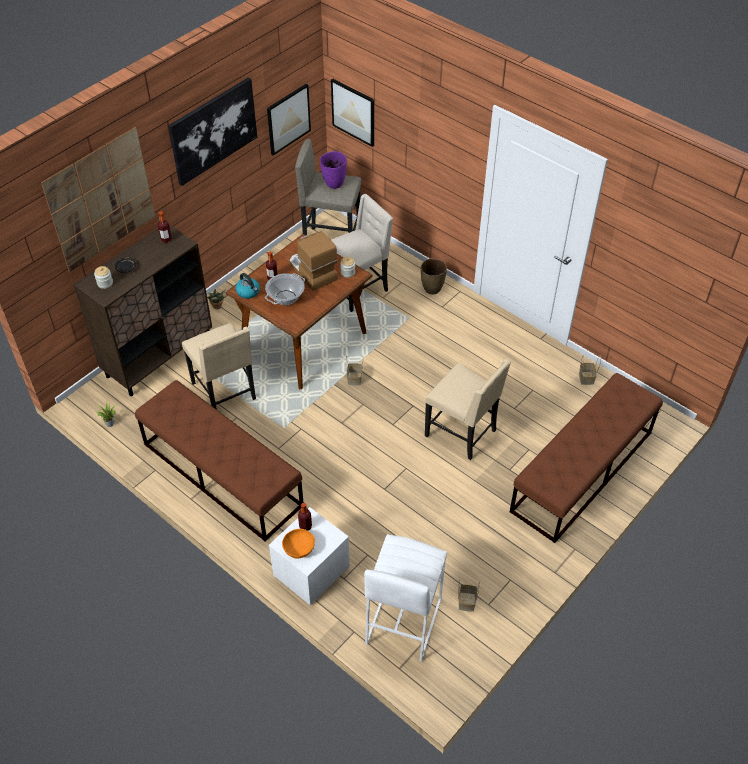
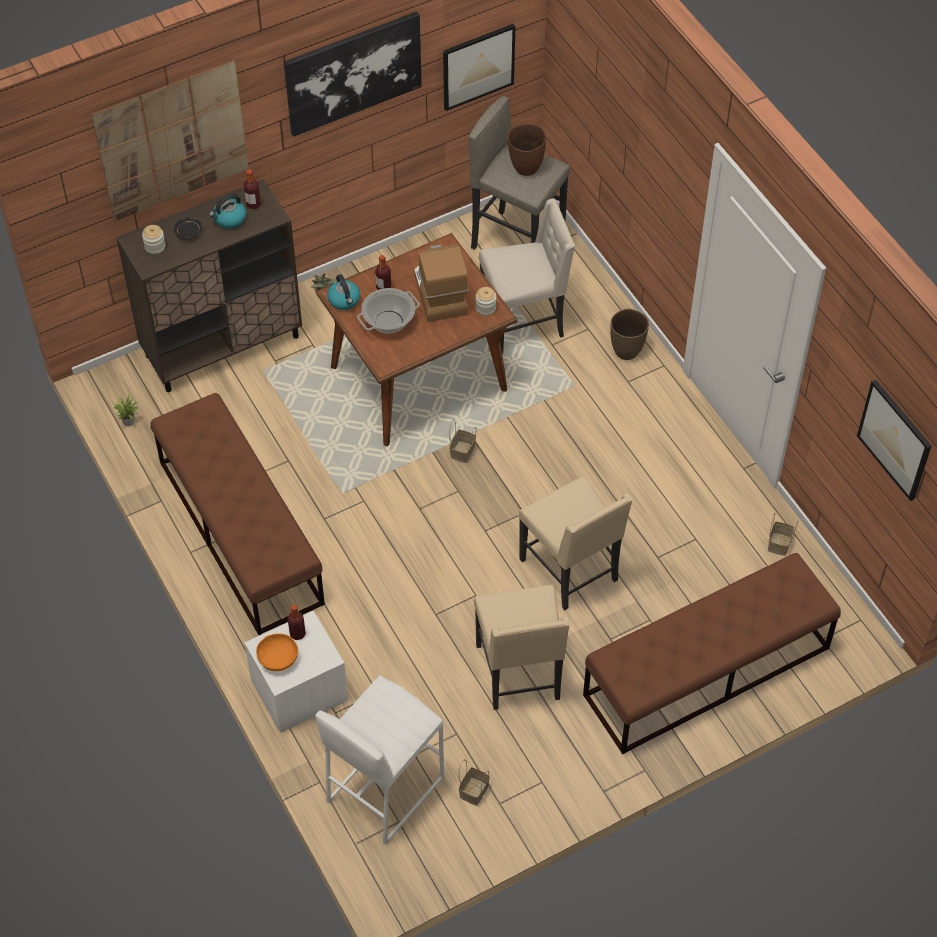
camera: 20 degrees right, 5 degrees up
beige chair [182,323,256,410] -> beige chair moved to [474,585,570,710]
purple vase [320,151,347,189] -> brown vase [507,124,546,176]
picture [331,79,374,147] -> picture moved to [857,379,932,501]
none -> kettle [209,194,246,229]

